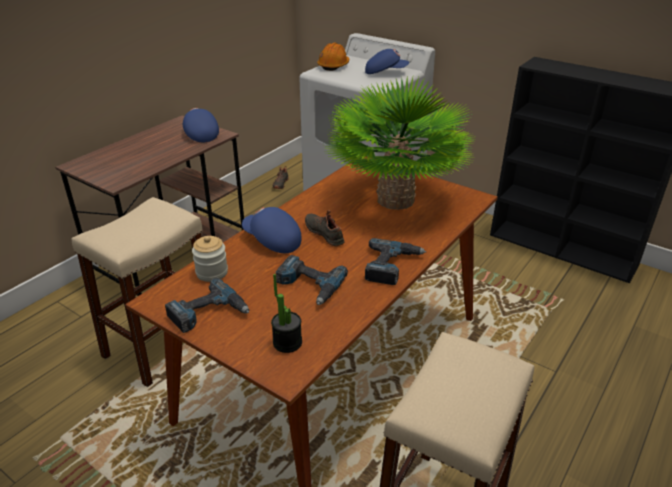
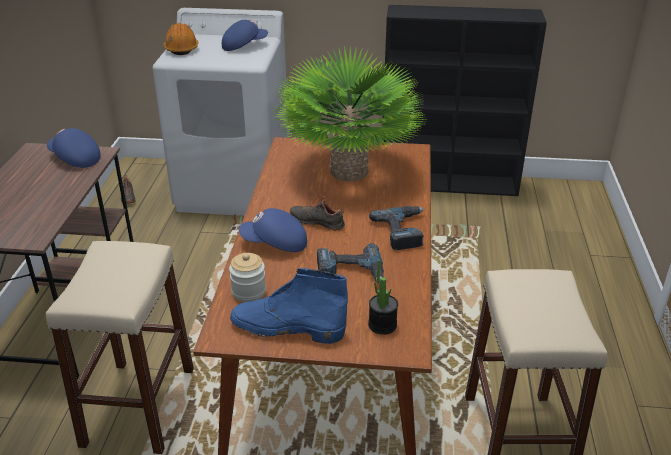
camera: 30 degrees left, 0 degrees up
power drill [165,278,249,333] -> blue boot [230,268,348,344]

